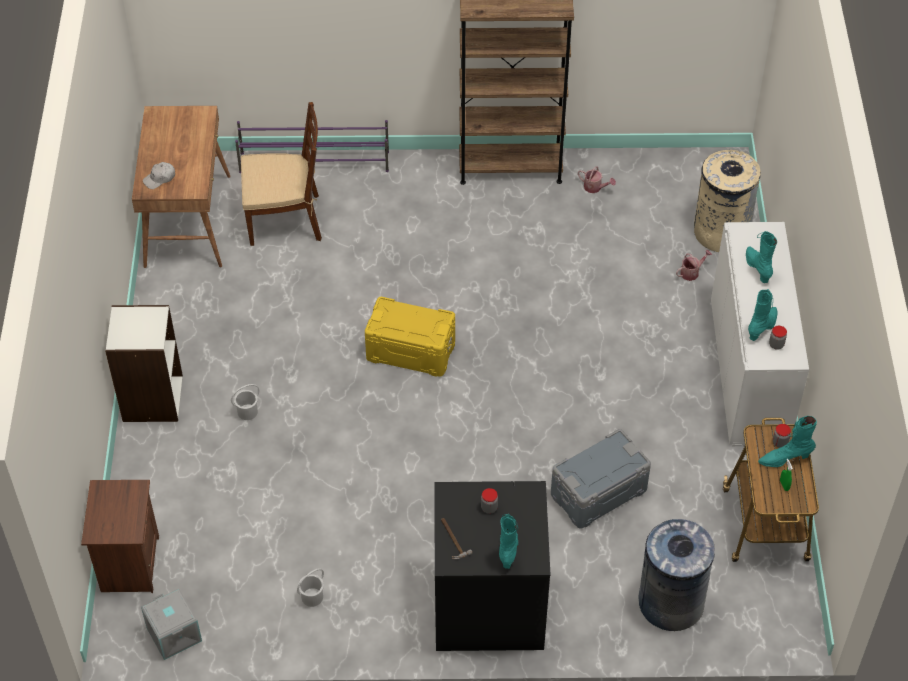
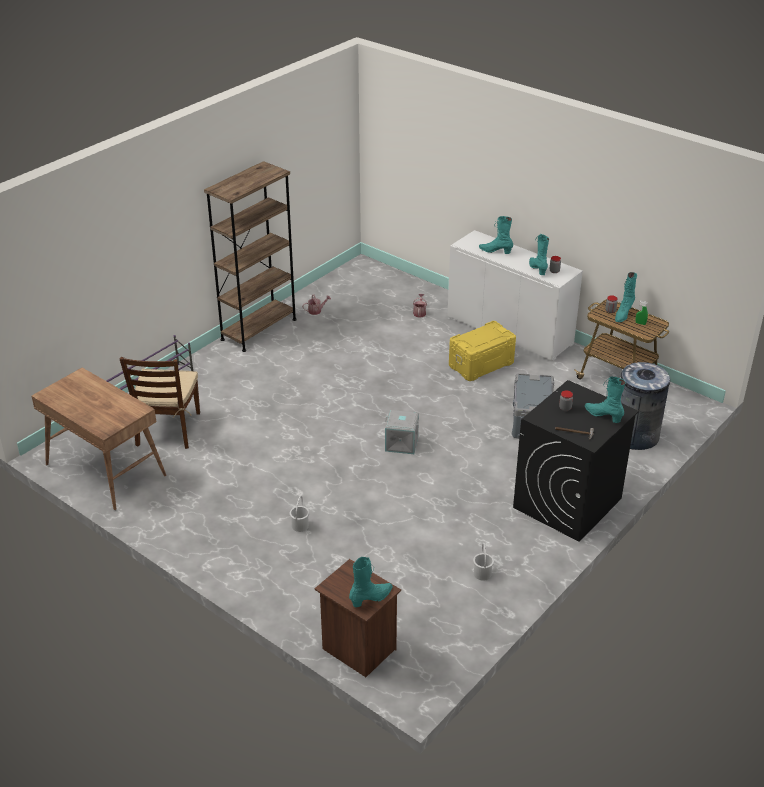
camera: 50 degrees left, 15 degrees down
white bookcase [105,305,183,422] -> none
grey storage box [141,589,202,660] -> grey storage box moved to [385,410,419,454]
white cap [143,162,175,189] -> none
brown chair [241,102,322,246] -> brown chair turned 150 degrees clockwise [120,357,200,449]
yellow storage box [365,297,455,377] -> yellow storage box moved to [449,321,516,381]
beige trash can [694,148,761,252] -> none
none -> turquoise boot [349,557,393,607]

